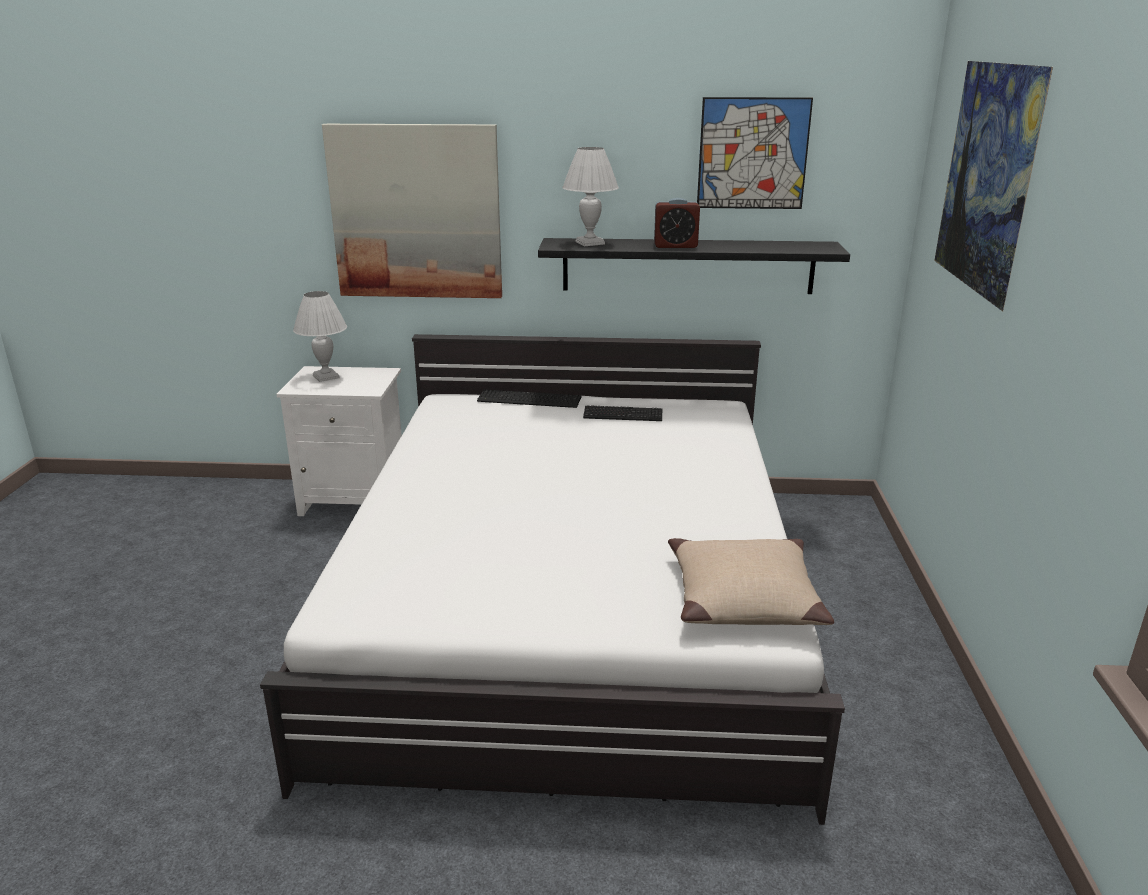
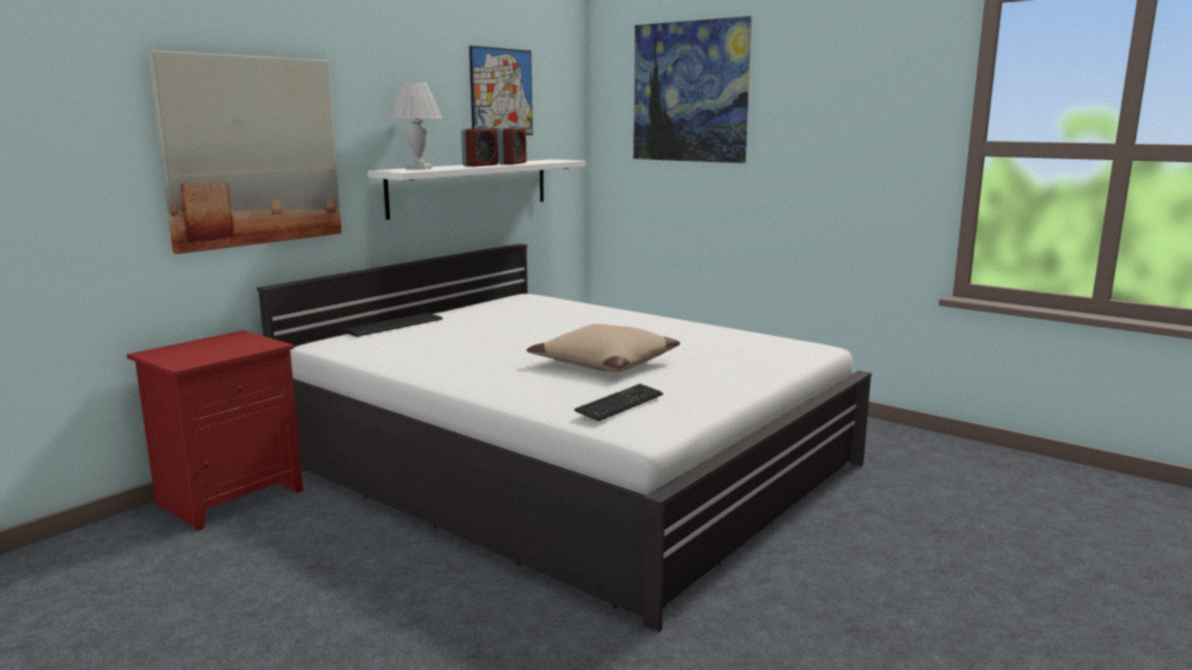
camera: 55 degrees left, 10 degrees down
white nightstand [276,366,402,516] -> red nightstand [127,330,303,531]
white table lamp [293,291,347,382] -> none
black shelf [538,238,850,294] -> white shelf [368,159,585,220]
keyboard [583,405,662,421] -> keyboard moved to [574,384,663,421]
beige pillow [668,538,834,625] -> beige pillow moved to [527,324,680,372]
none -> alarm clock [498,124,527,165]

